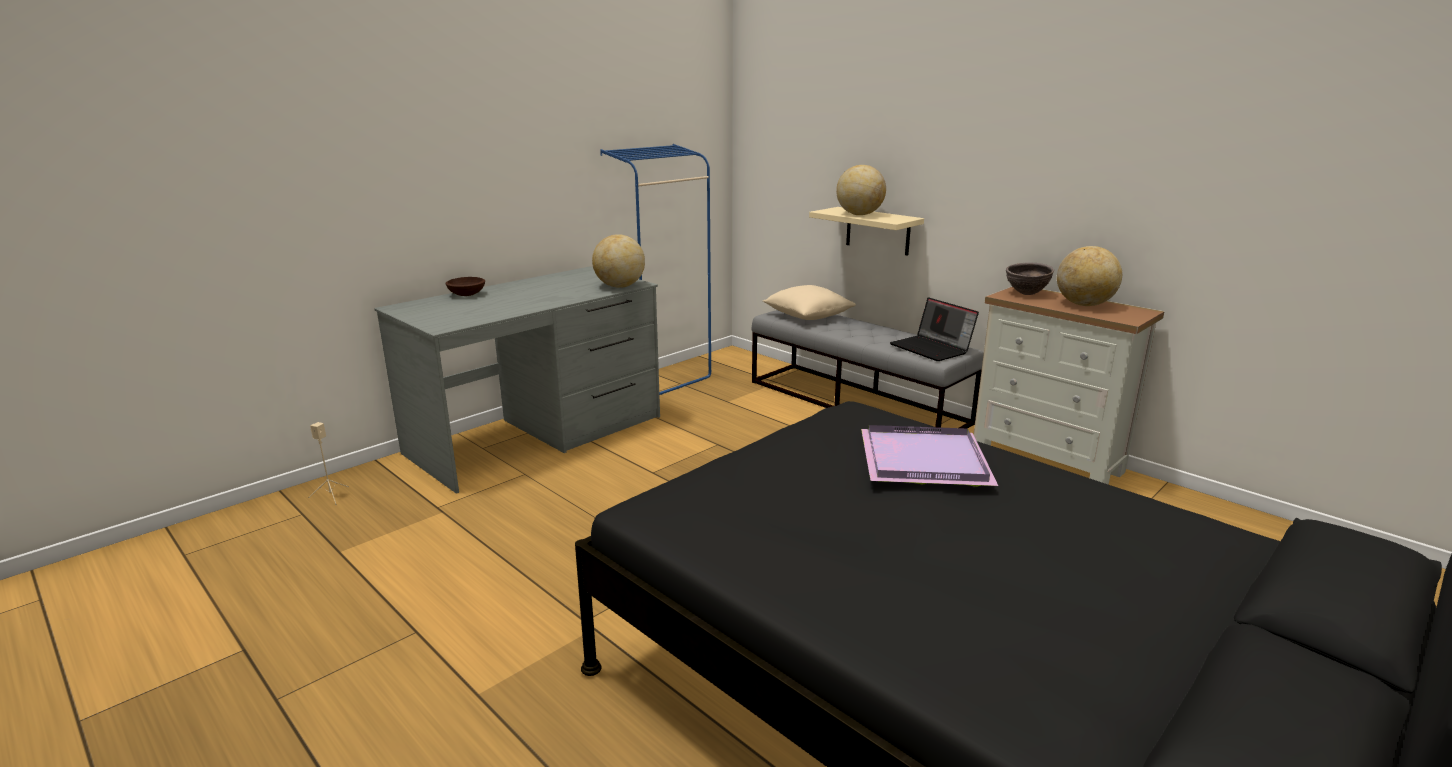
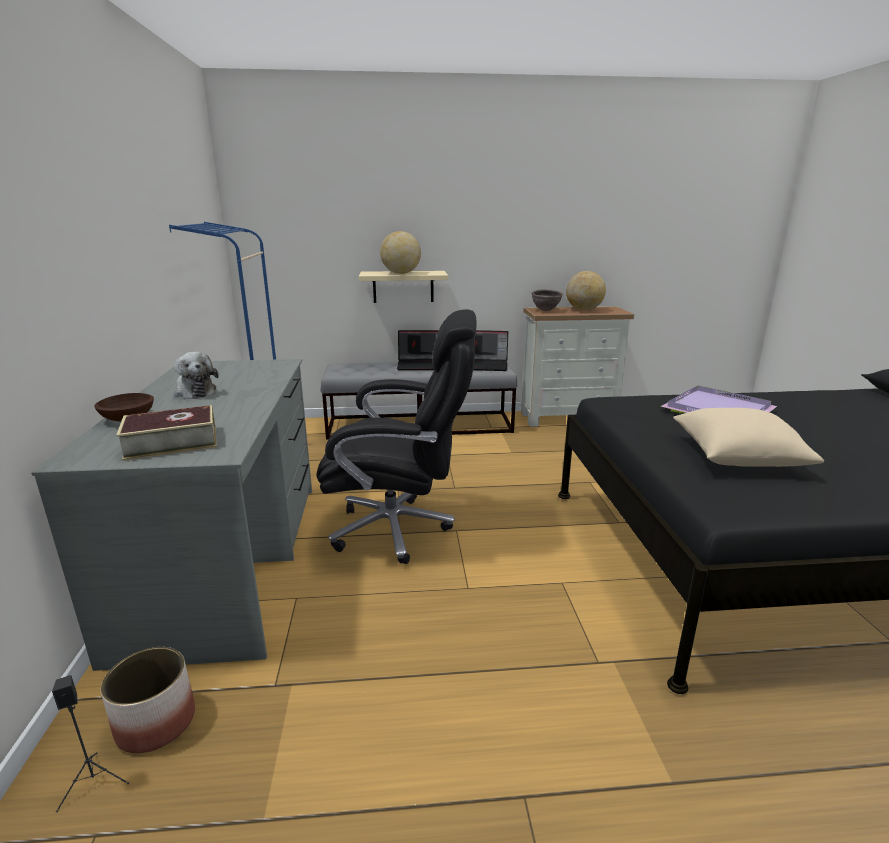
camera: 50 degrees left, 0 degrees up
beige speaker [308,422,349,505] -> black speaker [52,675,129,812]
globe [592,234,645,288] -> none
beige pillow [763,285,856,320] -> beige pillow moved to [673,408,824,467]
none -> planter [101,647,195,753]
none -> book [116,405,217,461]
none -> plush toy [174,352,219,399]
none -> black office chair [316,309,477,564]
none -> laptop [397,330,439,370]

